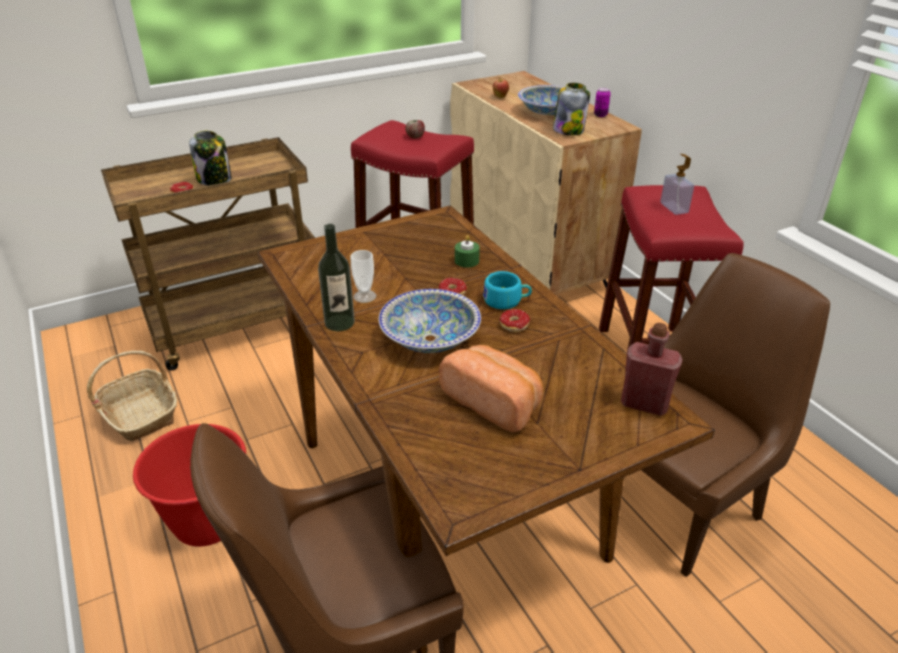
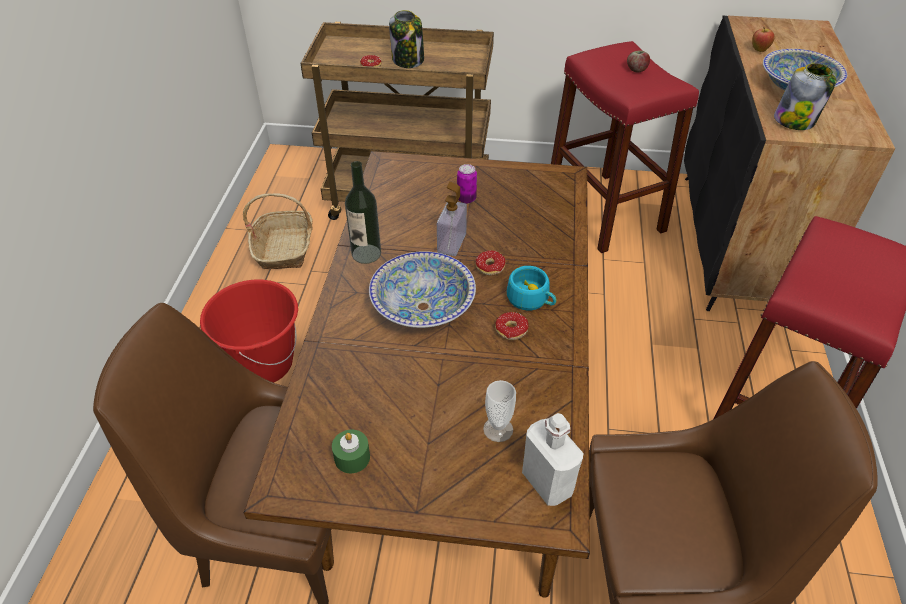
camera: 35 degrees right, 10 degrees up
cup [351,250,376,303] -> cup moved to [483,380,516,442]
bread [439,345,543,432] -> none
beige cabinet [450,71,642,295] -> black cabinet [684,16,895,311]
green candle [455,235,480,268] -> green candle moved to [332,430,370,473]
can [594,88,611,117] -> can moved to [457,164,477,204]
red bottle [621,323,683,416] -> white bottle [522,413,584,506]
soap dispenser [660,154,694,215] -> soap dispenser moved to [437,182,467,256]

